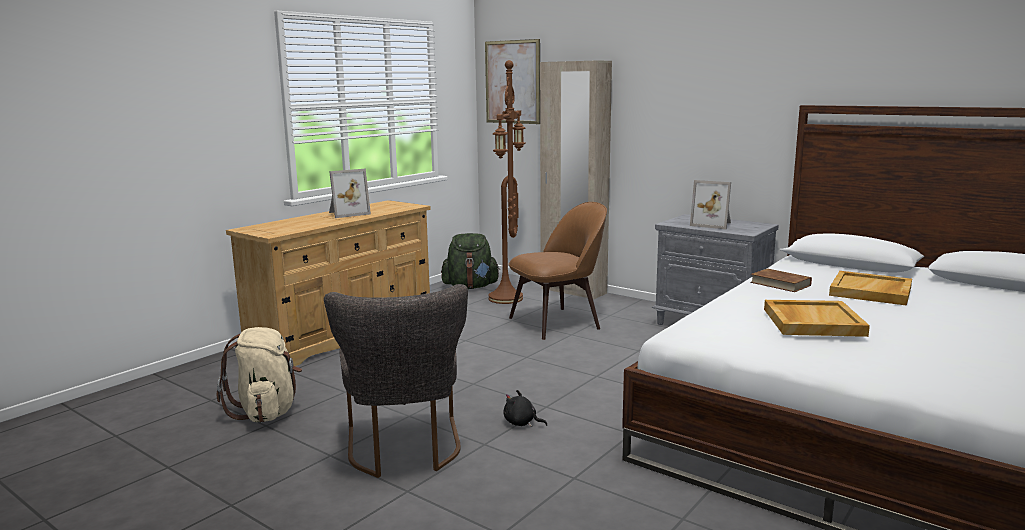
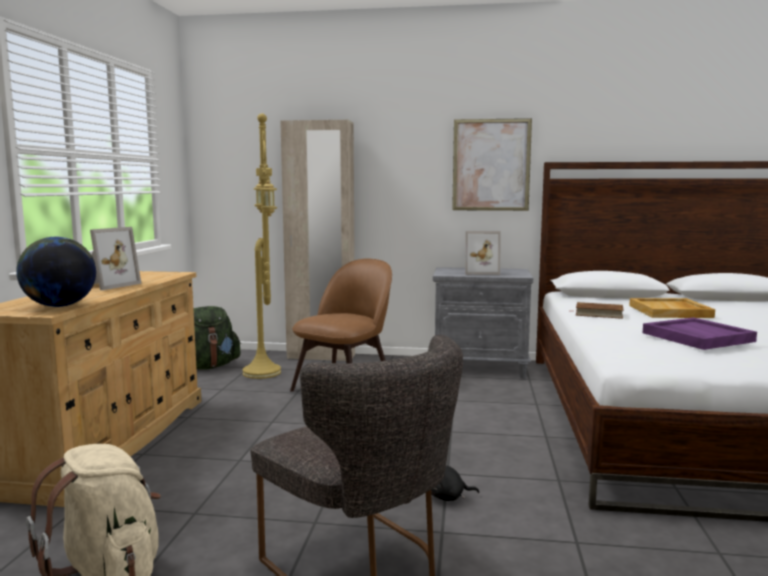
camera: 30 degrees left, 5 degrees down
picture [485,39,540,124] -> picture moved to [452,118,532,211]
brown floor lamp [488,60,526,304] -> yellow floor lamp [242,113,281,379]
beige tray [764,300,870,337] -> purple tray [643,317,757,350]
none -> globe [16,237,96,307]

